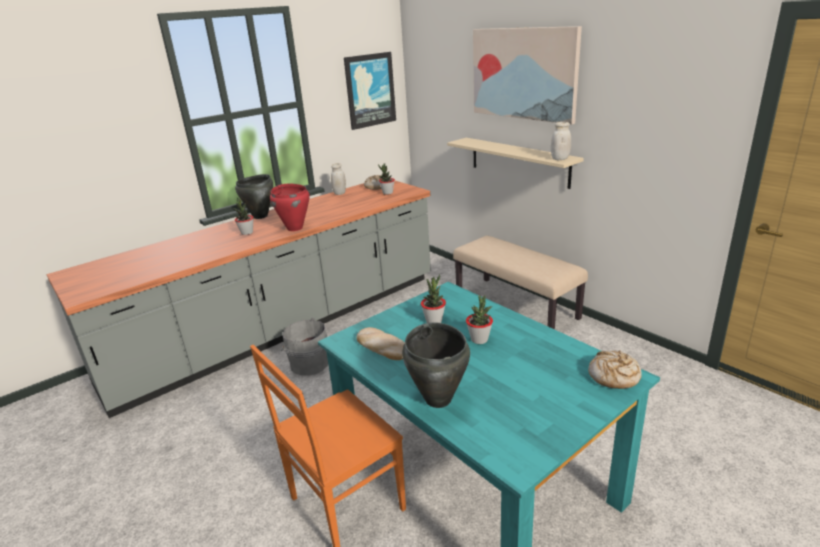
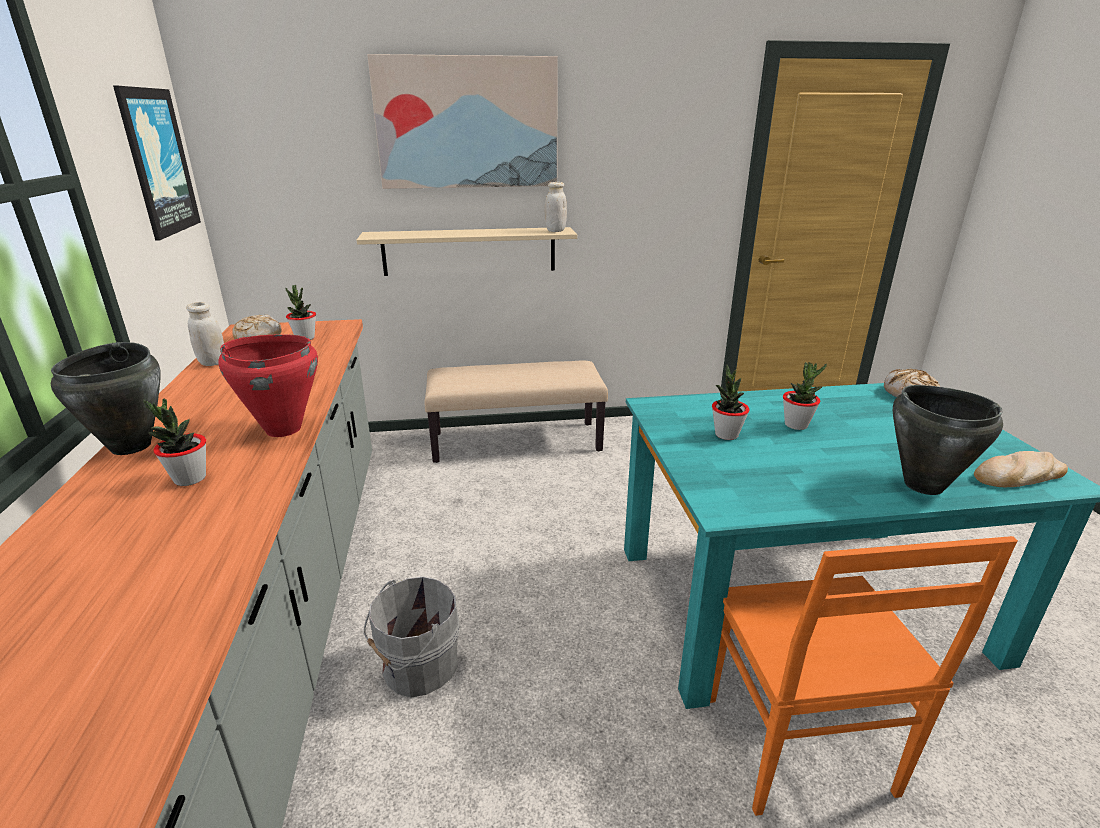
camera: 60 degrees left, 0 degrees up
bread [356,327,405,360] -> bread moved to [974,451,1068,487]

